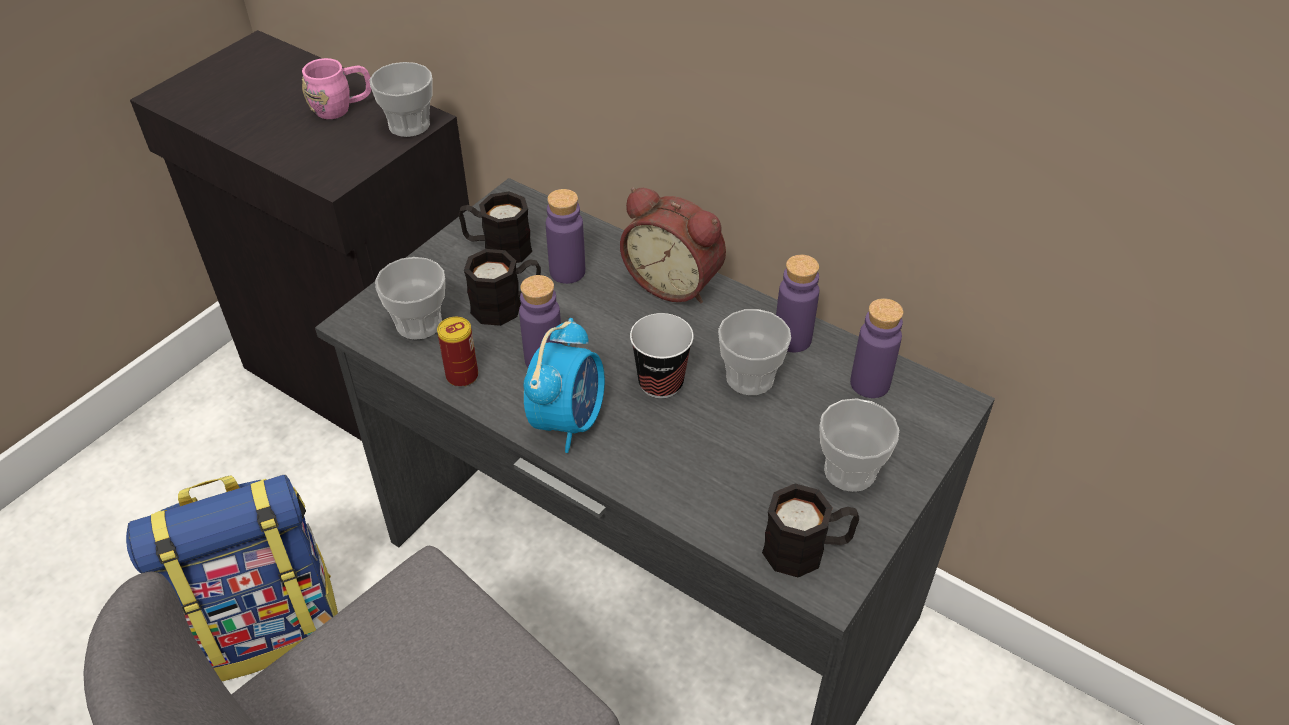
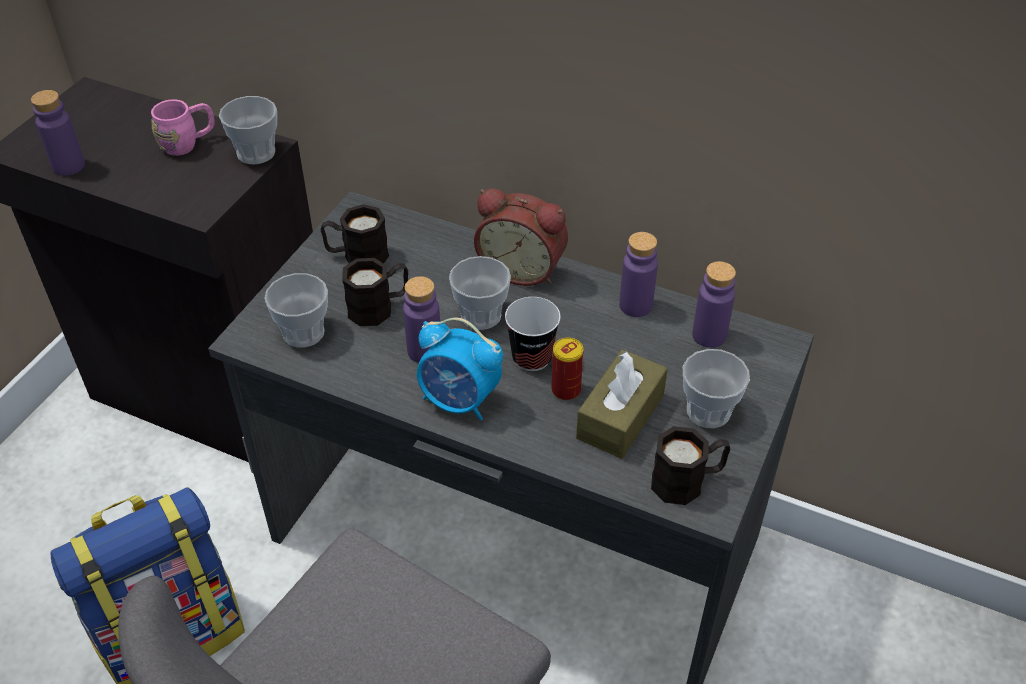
camera: 10 degrees left, 0 degrees up
can [437,317,478,387] -> can moved to [551,338,583,401]
alarm clock [523,318,605,453] -> alarm clock turned 105 degrees clockwise [417,318,503,420]
purple bottle [546,189,585,284] -> purple bottle moved to [31,90,85,176]
cup [718,309,791,395] -> cup moved to [449,256,511,330]
none -> brown tissue box [576,349,668,459]

